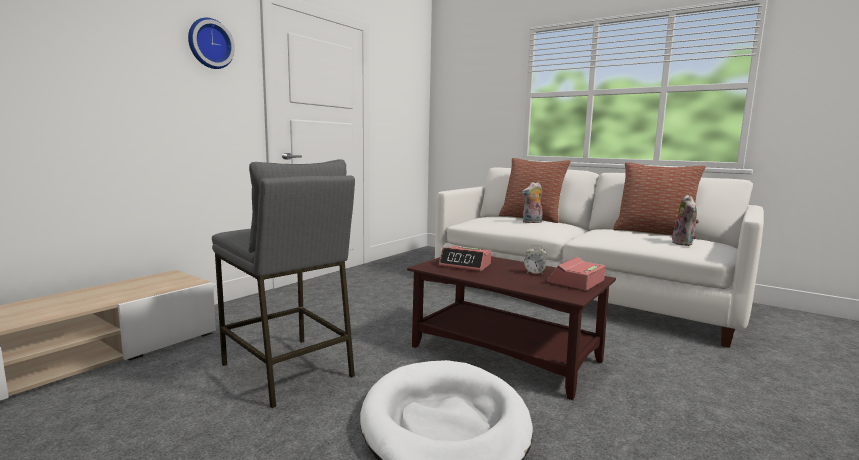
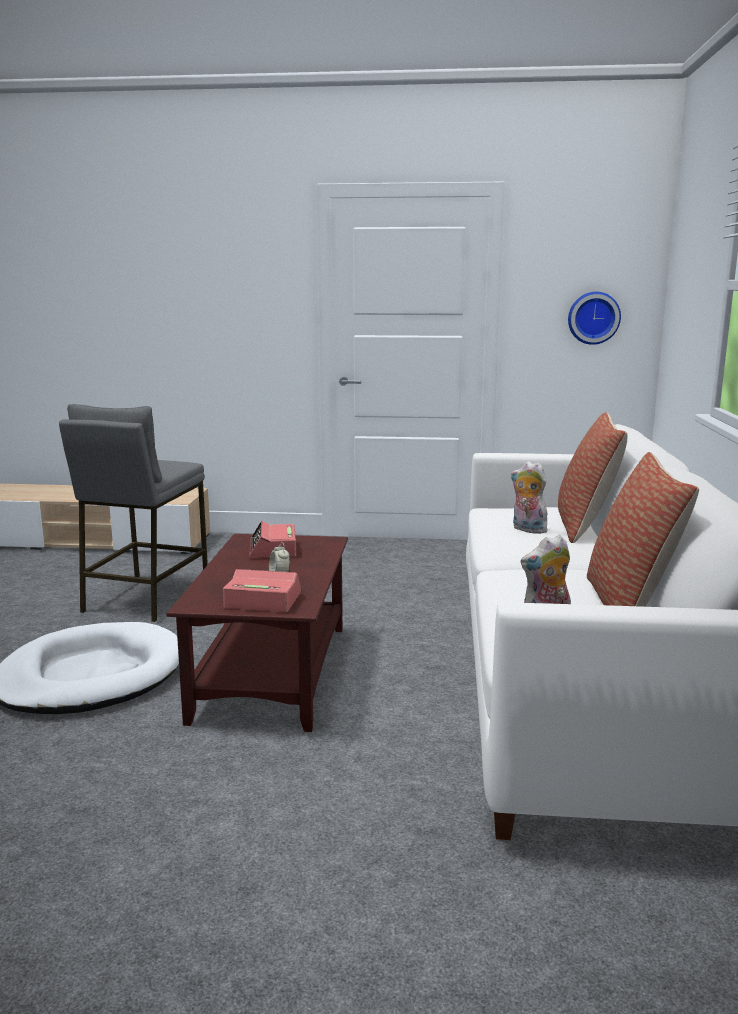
camera: 60 degrees right, 5 degrees up
wall clock [188,18,235,69] -> wall clock moved to [568,292,621,345]

